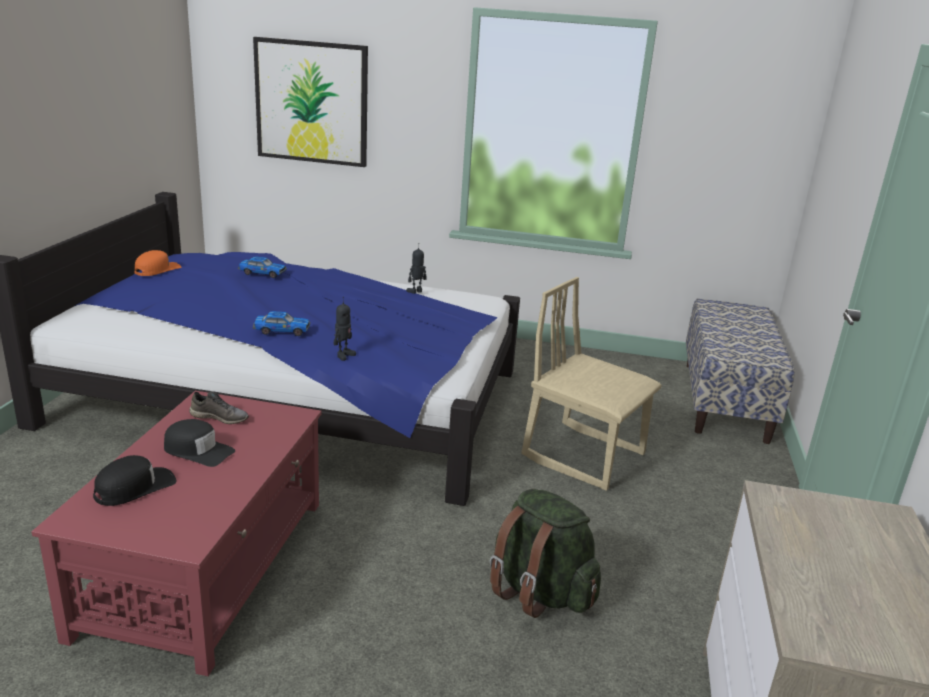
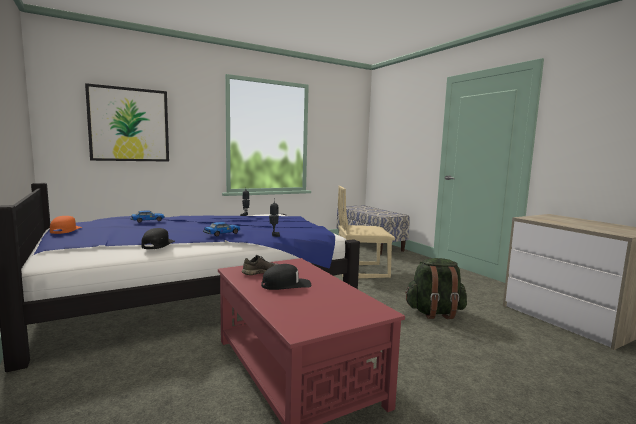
camera: 40 degrees left, 15 degrees down
black cap [93,455,176,506] -> black cap moved to [141,228,175,249]

